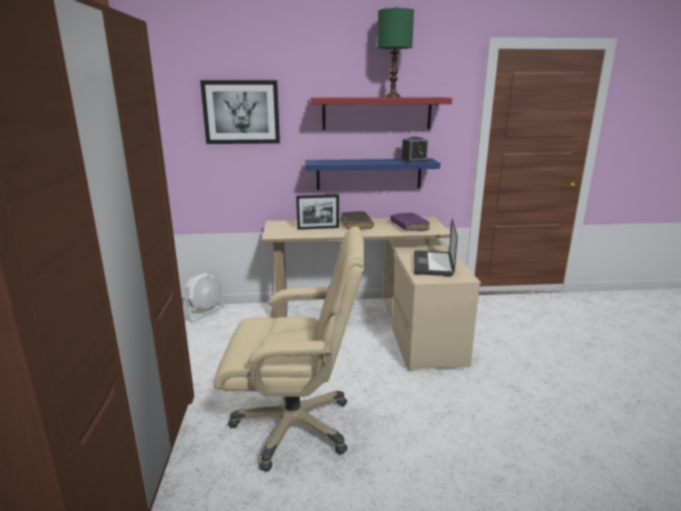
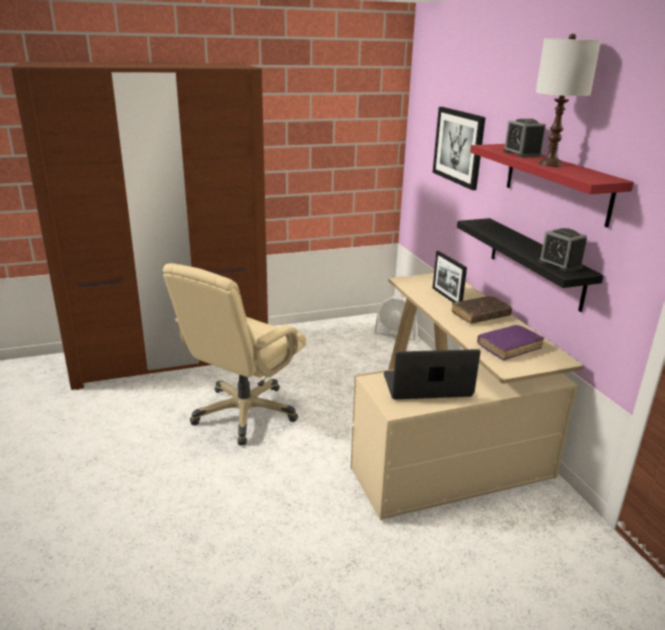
camera: 75 degrees right, 5 degrees up
beige office chair [213,226,365,472] -> beige office chair turned 45 degrees clockwise [163,263,306,445]
blue shelf [305,159,440,190] -> black shelf [457,218,604,312]
green table lamp [377,7,414,98] -> white table lamp [536,34,601,167]
none -> alarm clock [503,119,546,158]

